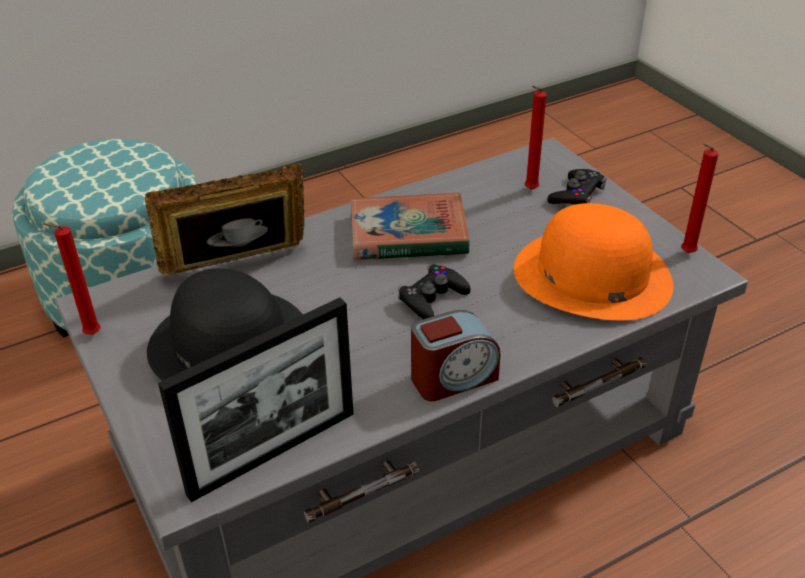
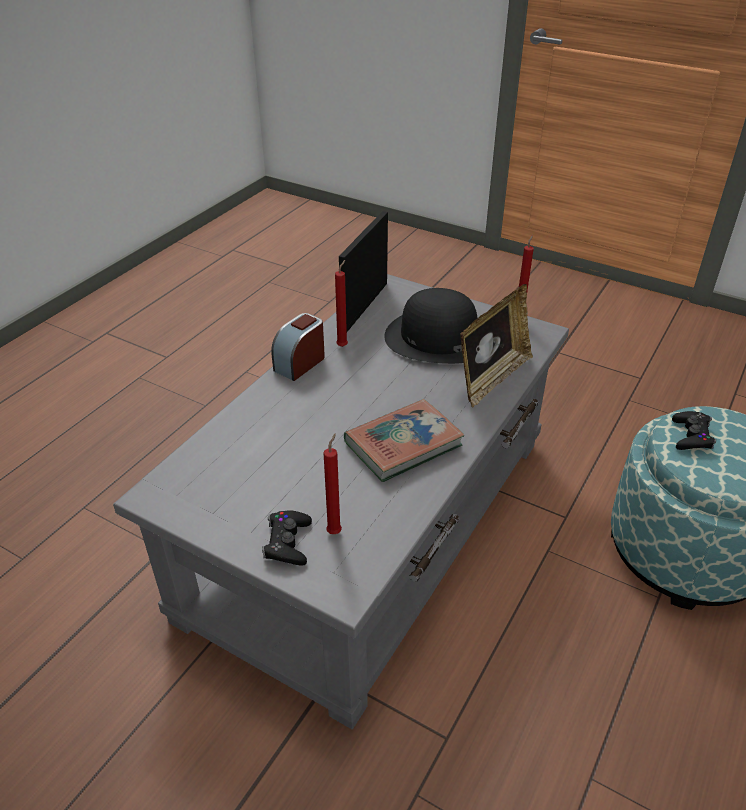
camera: 150 degrees right, 0 degrees up
black game controller [398,264,470,319] -> black game controller moved to [672,411,716,450]
orange hat [514,203,673,320] -> none
red candle [681,144,719,253] -> red candle moved to [335,260,348,347]

